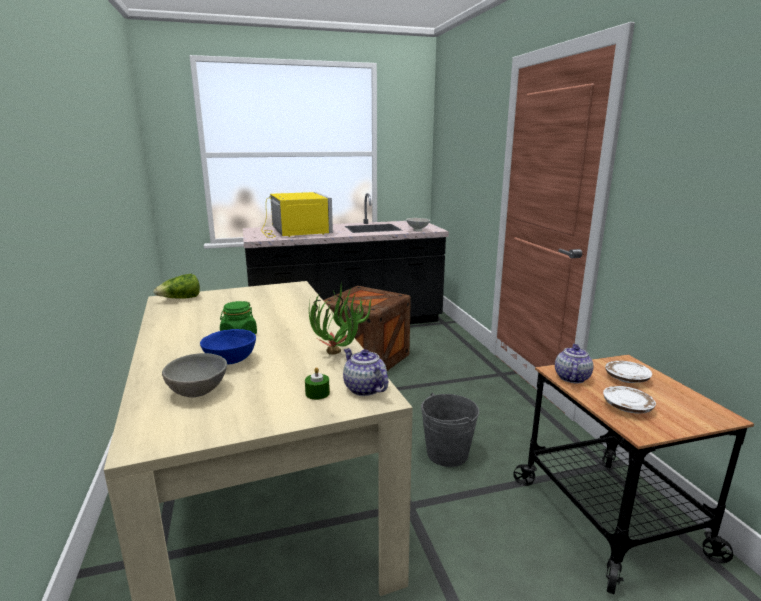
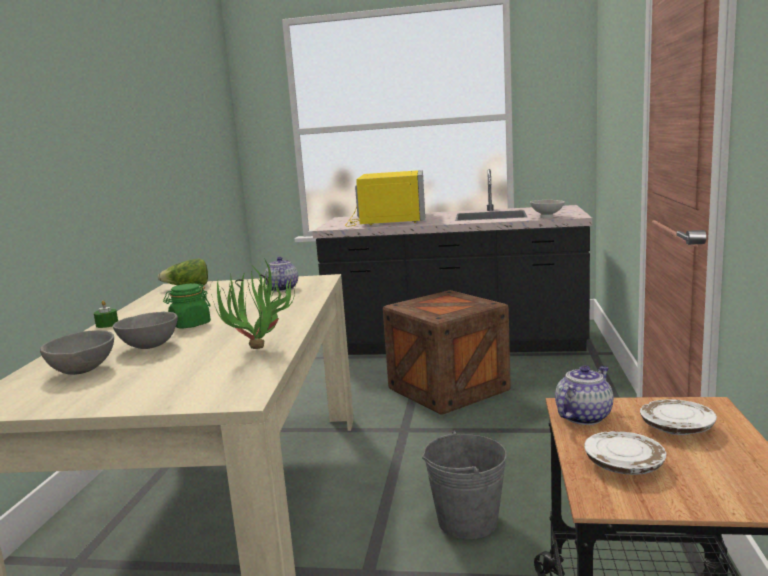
camera: 25 degrees right, 5 degrees down
blue bowl [200,329,256,364] -> grey bowl [113,311,178,349]
green candle [305,367,330,400] -> green candle moved to [94,300,118,328]
teapot [343,348,388,396] -> teapot moved to [264,257,298,292]

